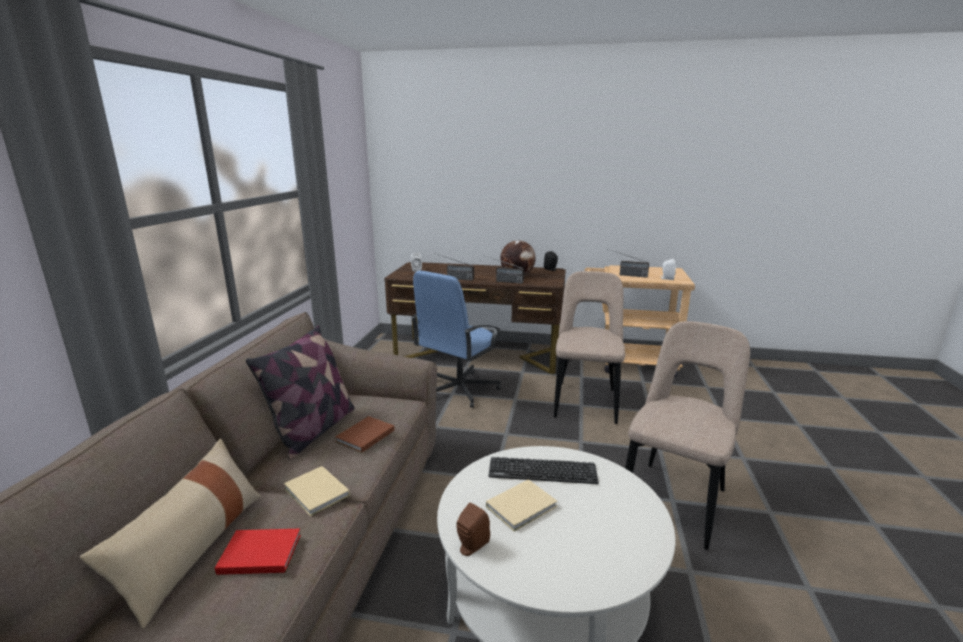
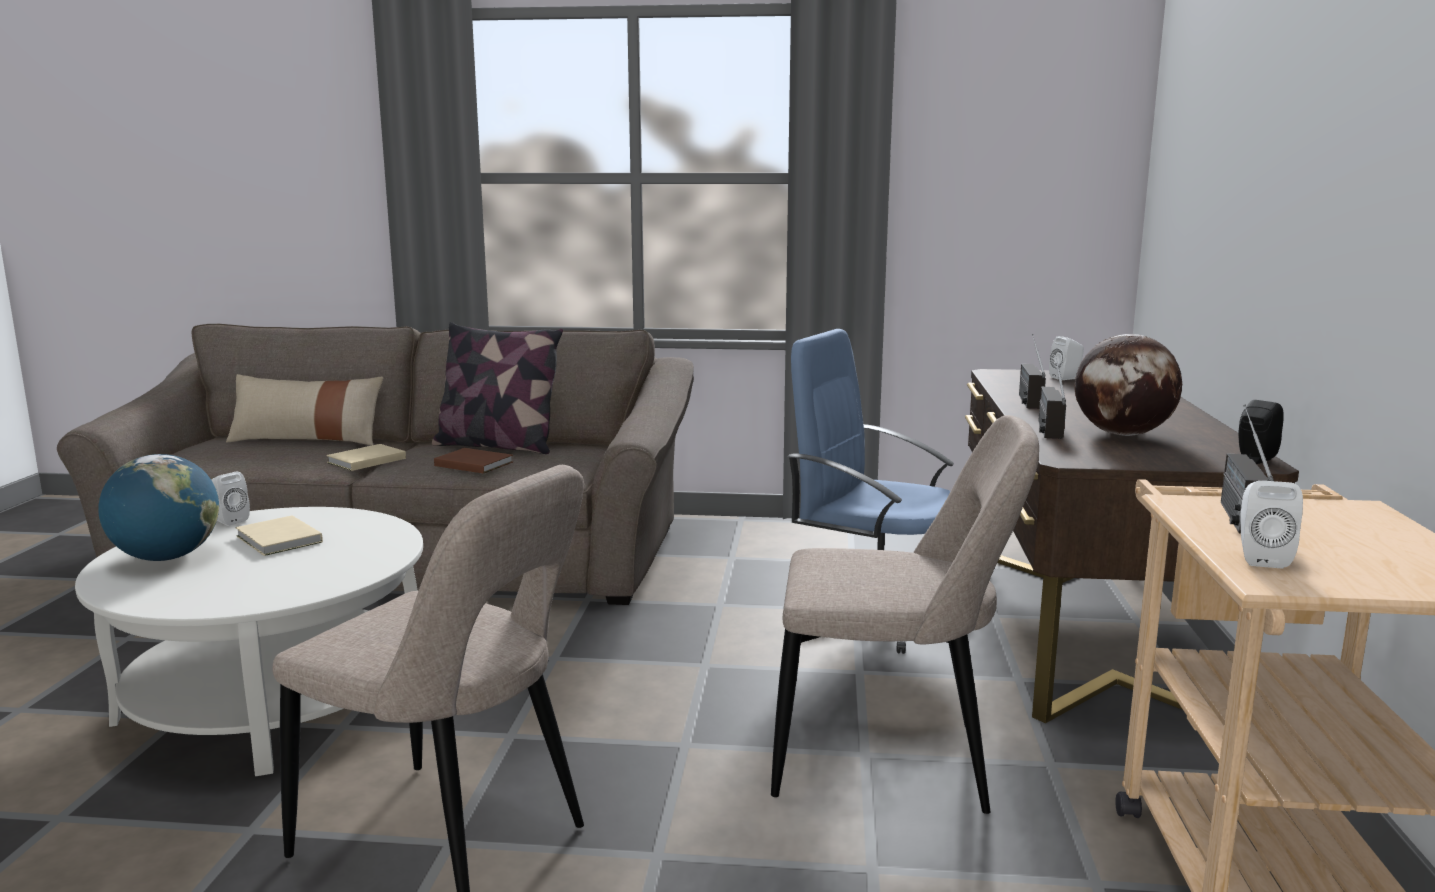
camera: 85 degrees right, 5 degrees down
red book [215,528,301,575] -> none
brown speaker [457,503,490,556] -> white speaker [211,472,250,526]
keyboard [488,457,599,484] -> none
none -> globe [98,454,219,561]

